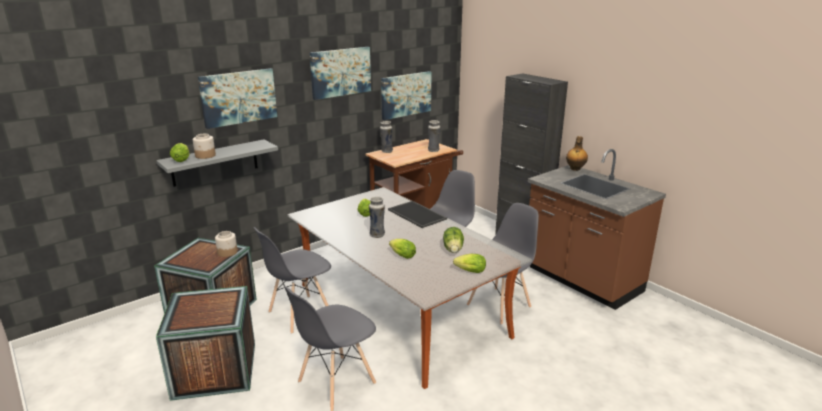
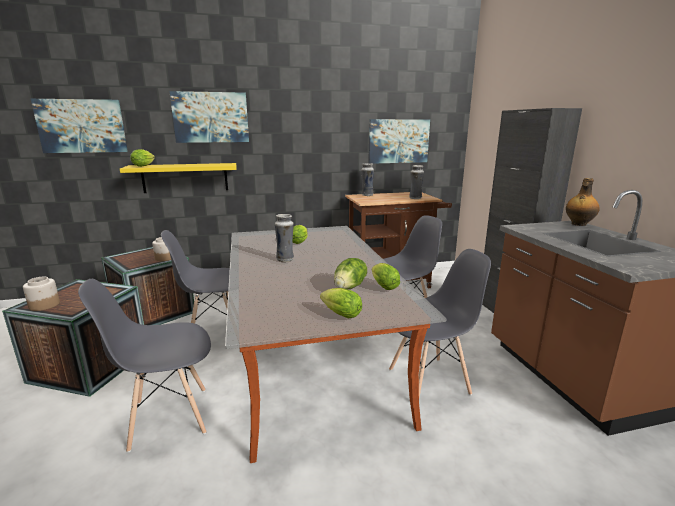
camera: 25 degrees right, 5 degrees down
grey shelf [156,139,278,187] -> yellow shelf [120,163,236,193]
jar [193,134,216,159] -> jar moved to [23,277,60,311]
picture [310,47,371,100] -> picture moved to [31,99,128,153]
tray [388,201,447,228] -> none
lettuce [389,239,416,259] -> lettuce moved to [372,263,400,290]

